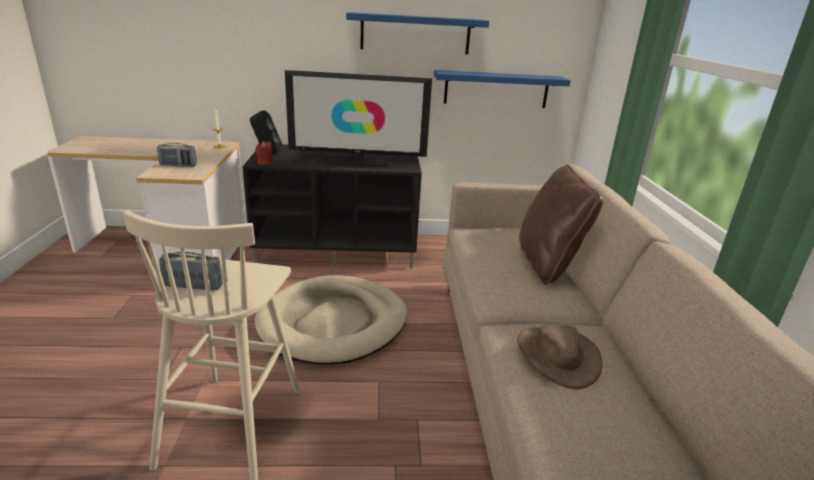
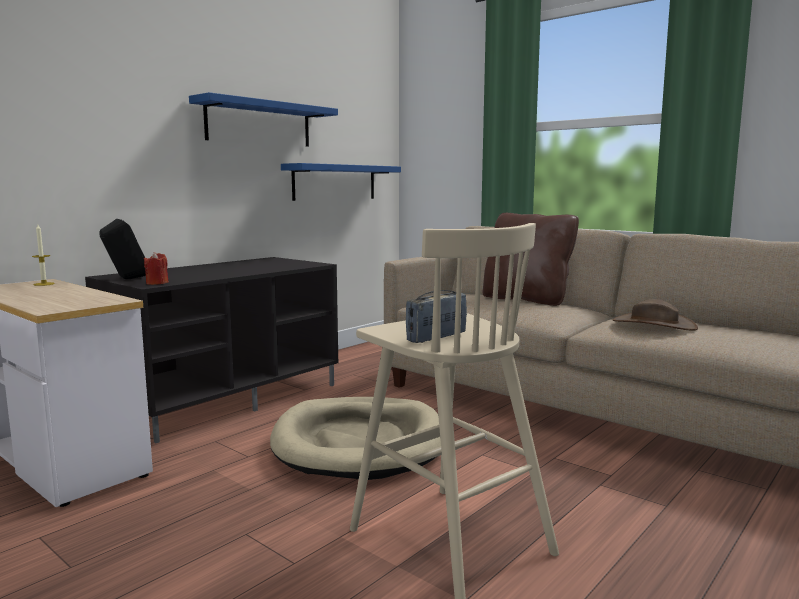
camera: 45 degrees left, 15 degrees down
radio [157,143,197,167] -> none
television [285,70,432,167] -> none

